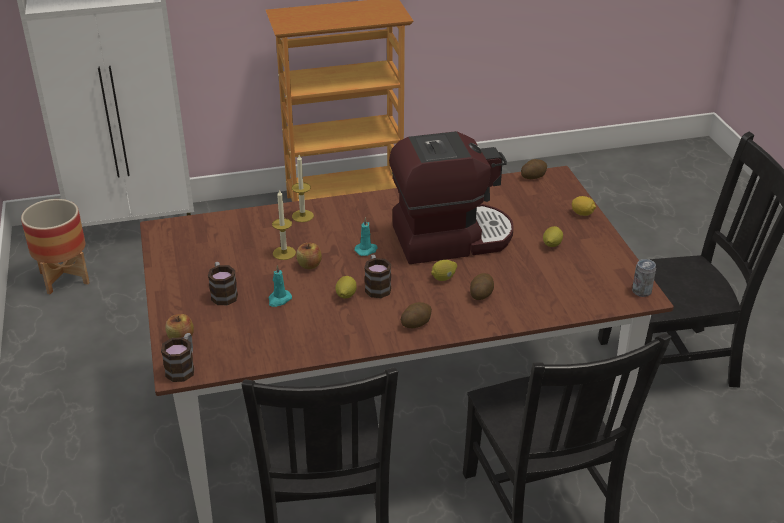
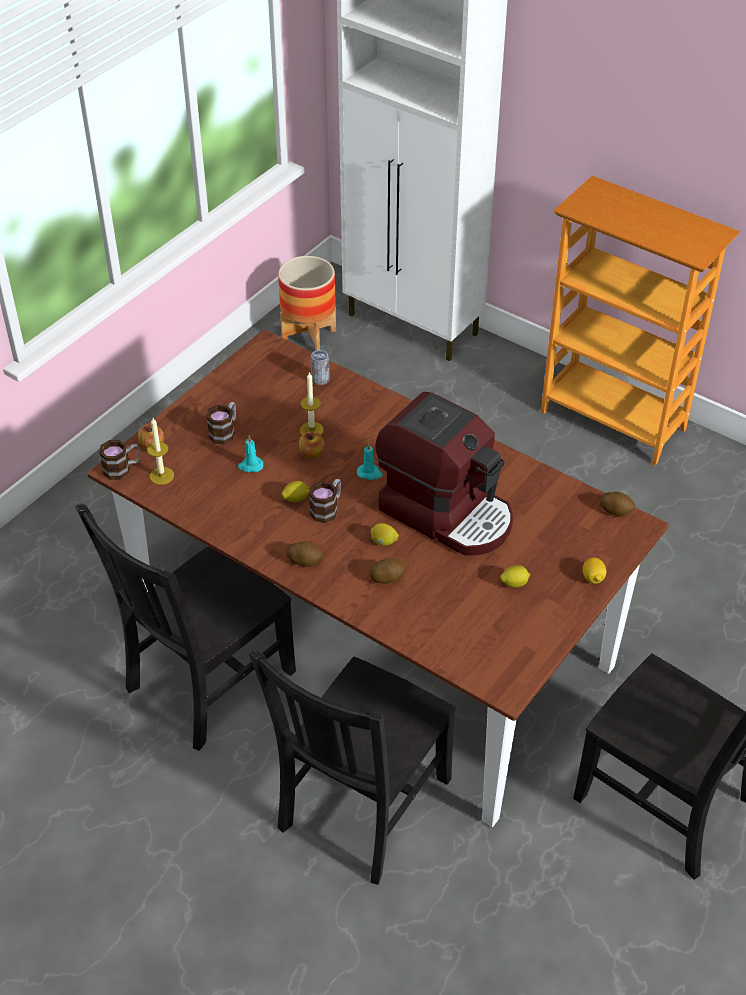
camera: 50 degrees right, 10 degrees up
candle [292,155,314,222] -> candle moved to [147,418,174,485]
can [632,259,656,297] -> can moved to [310,350,330,385]

